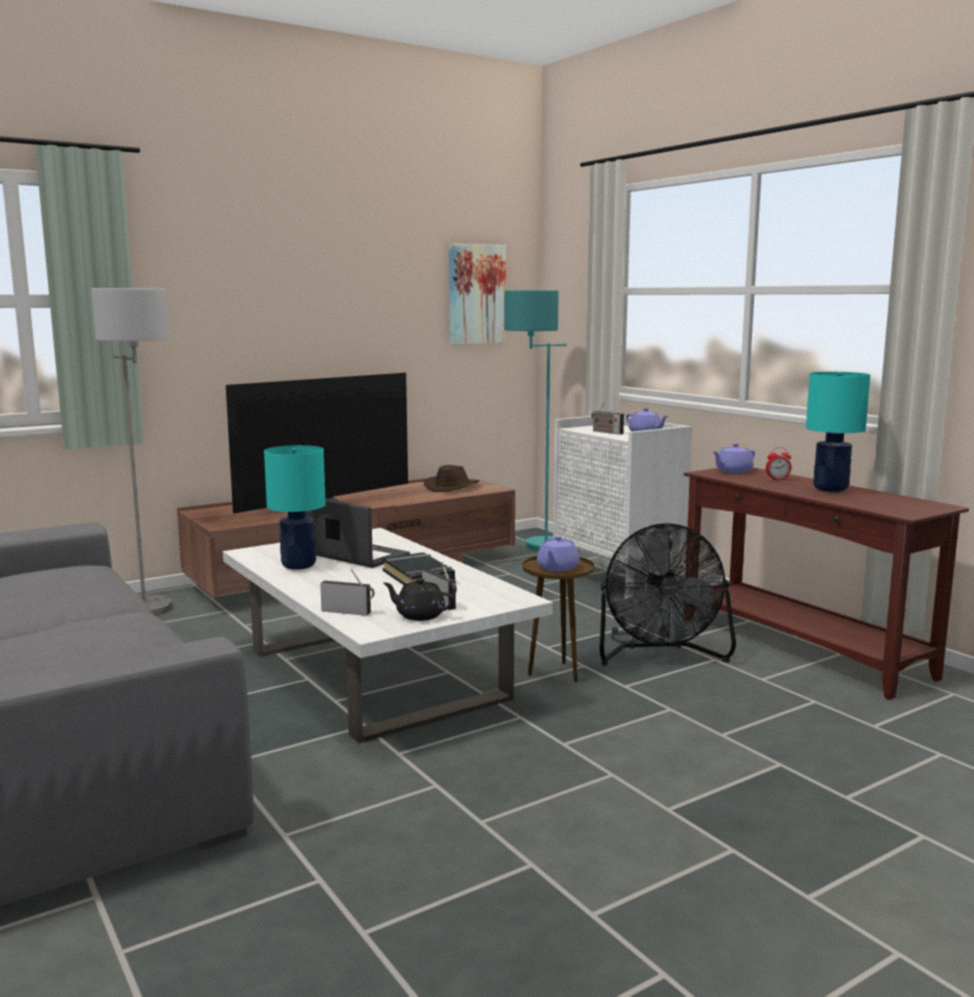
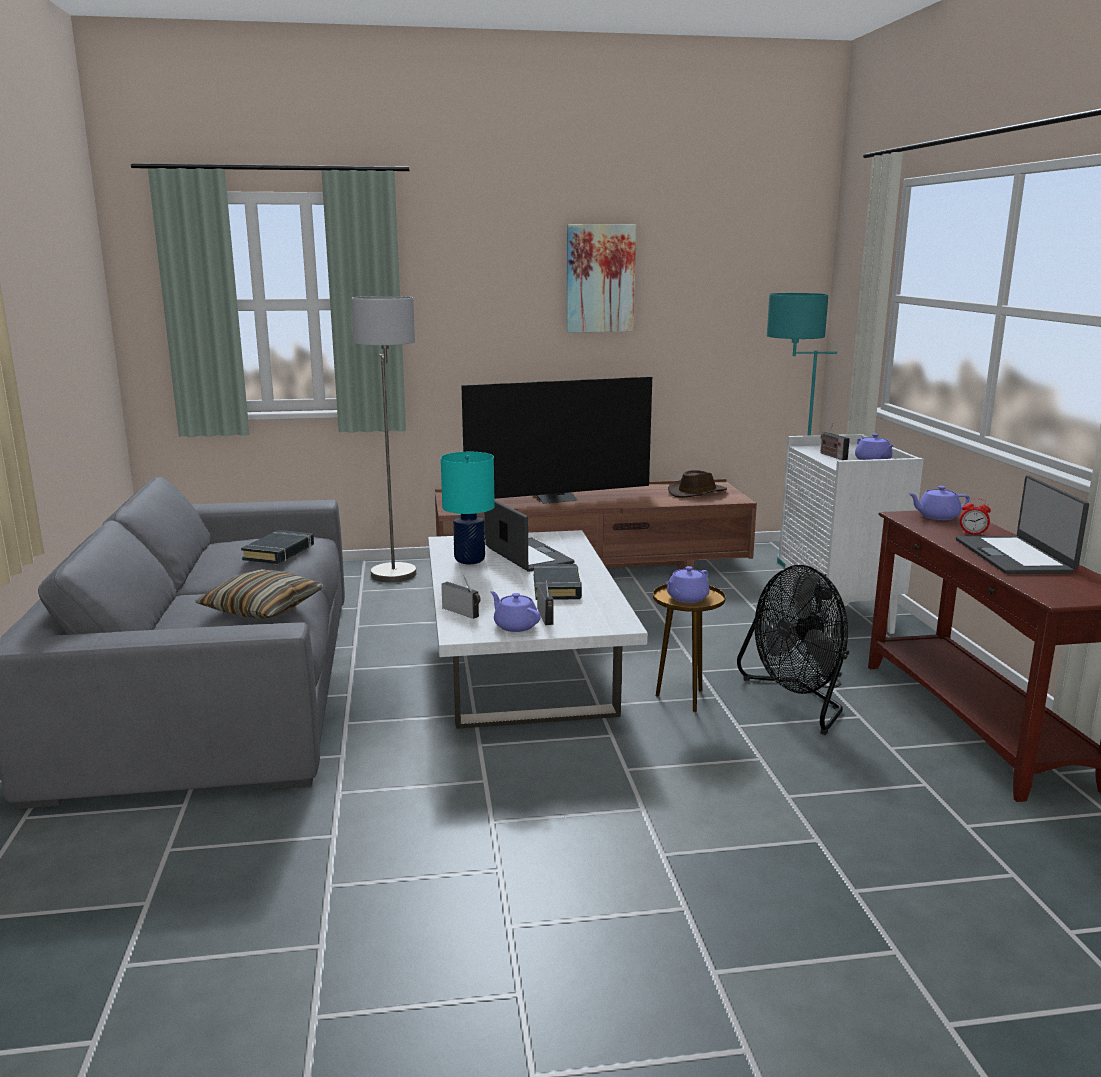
camera: 25 degrees right, 5 degrees up
black teapot [383,578,455,621] -> purple teapot [490,591,541,632]
picture [449,243,506,345] -> picture moved to [566,224,636,332]
black fan [600,523,736,666] -> black fan turned 45 degrees clockwise [737,565,849,735]
turquoise table lamp [806,372,870,492] -> laptop [956,475,1089,574]
none -> pillow [195,569,324,619]
none -> black book [241,530,314,564]

